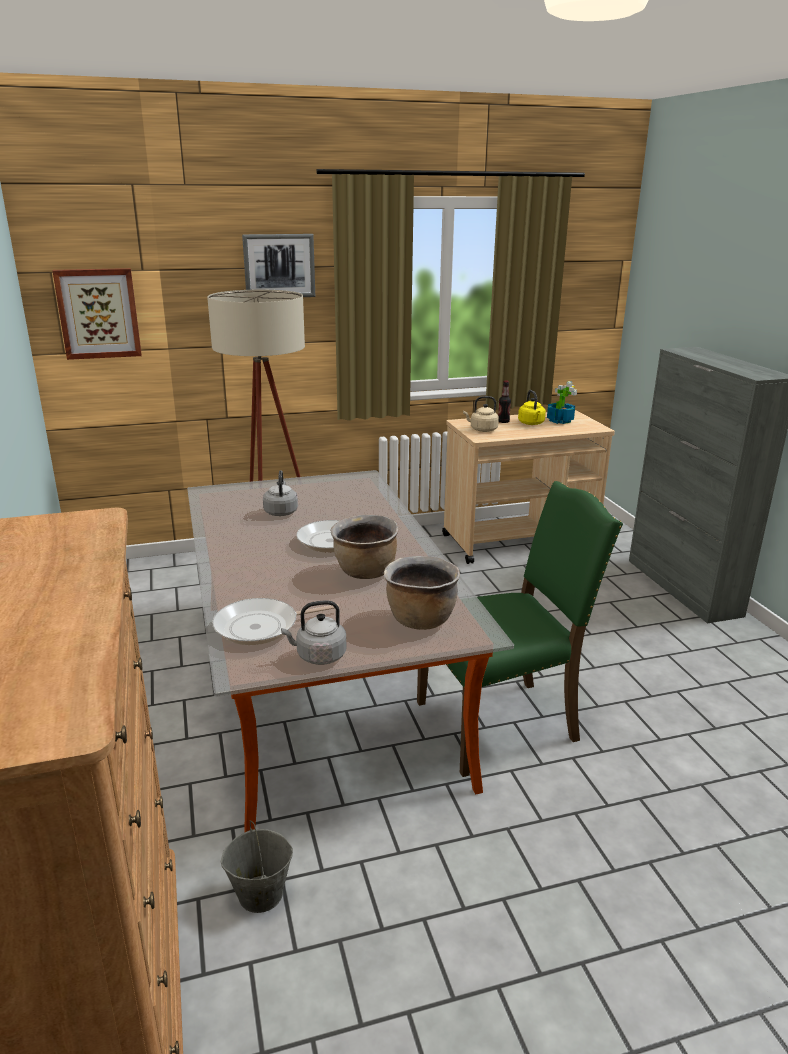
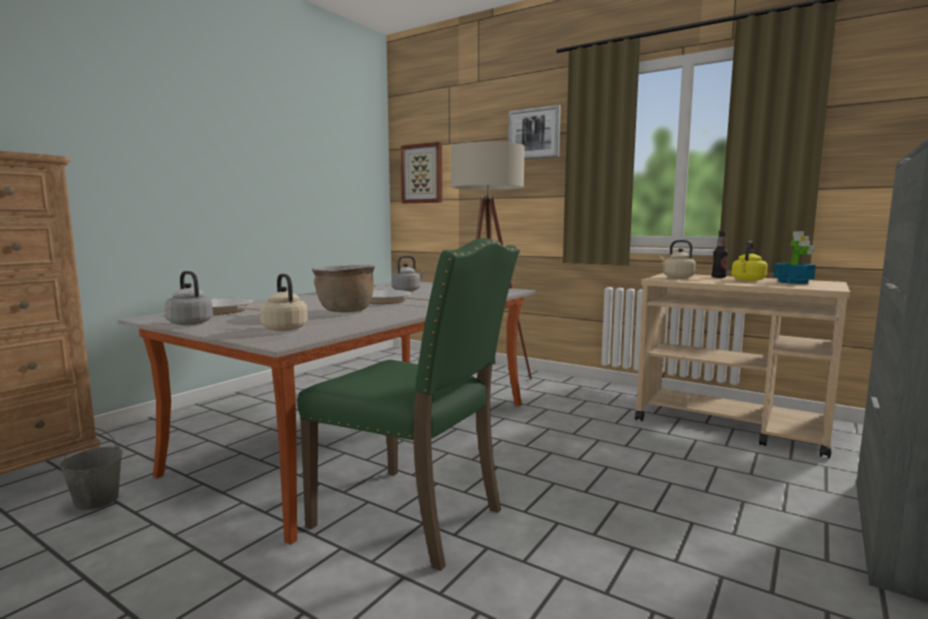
camera: 50 degrees right, 15 degrees down
brown cooking pot [384,556,460,630] -> beige kettle [260,274,308,331]

